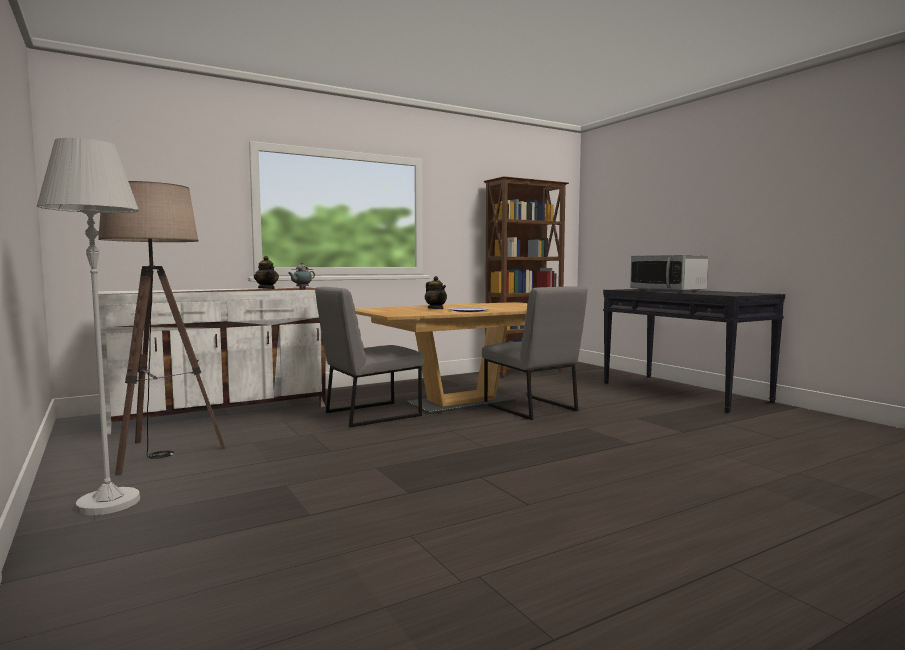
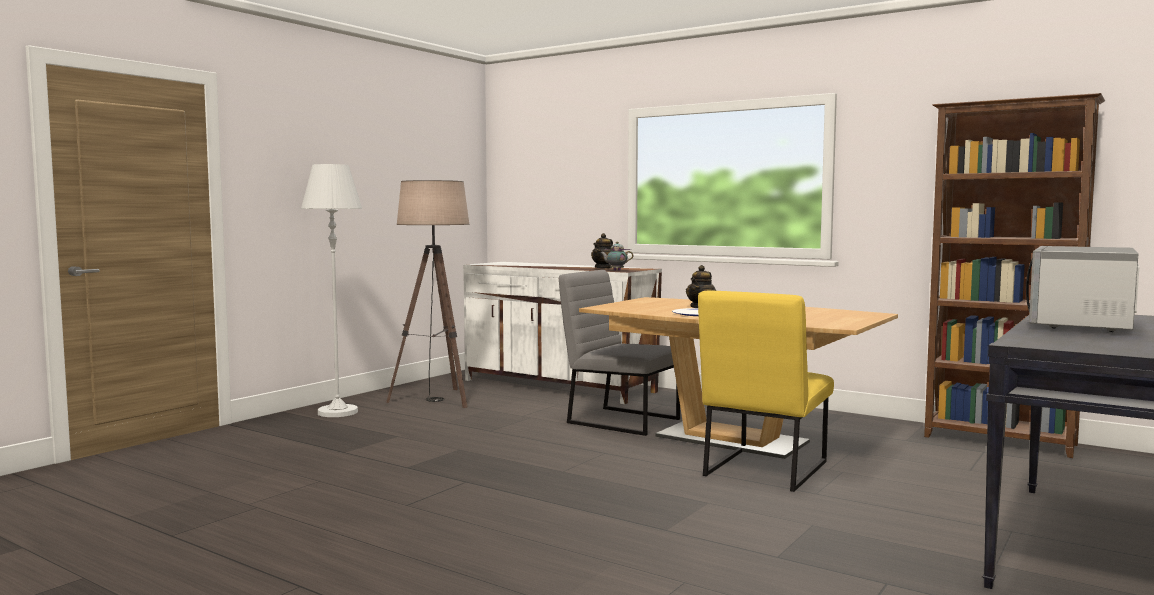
camera: 65 degrees right, 0 degrees up
grey chair [482,286,587,420] -> yellow chair [698,291,834,492]

